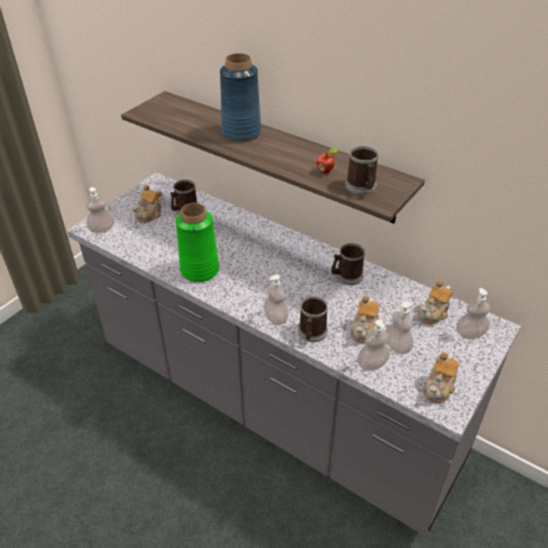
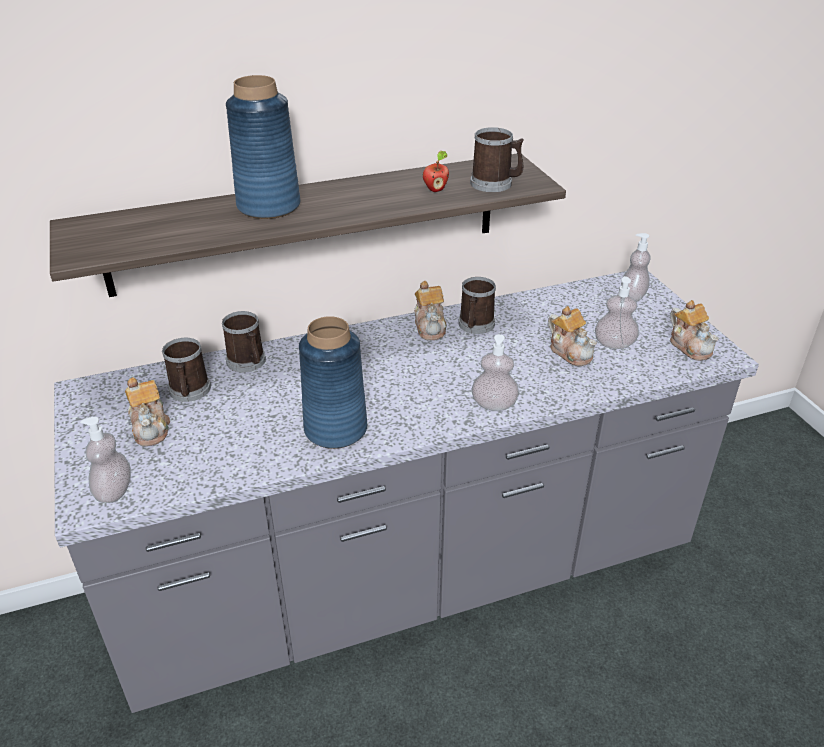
camera: 55 degrees left, 5 degrees down
green vase [176,203,219,282] -> blue vase [299,316,367,449]
mug [298,296,328,342] -> mug moved to [222,311,266,372]
soap dispenser [357,320,390,371] -> none
teapot [418,280,453,325] -> teapot moved to [414,281,447,340]

